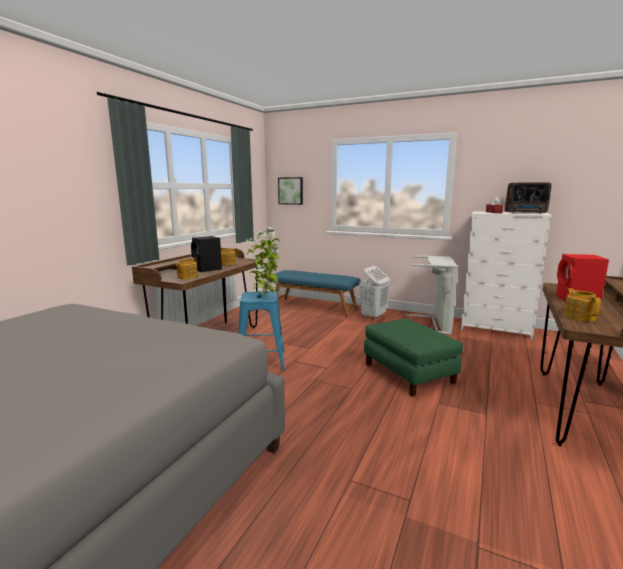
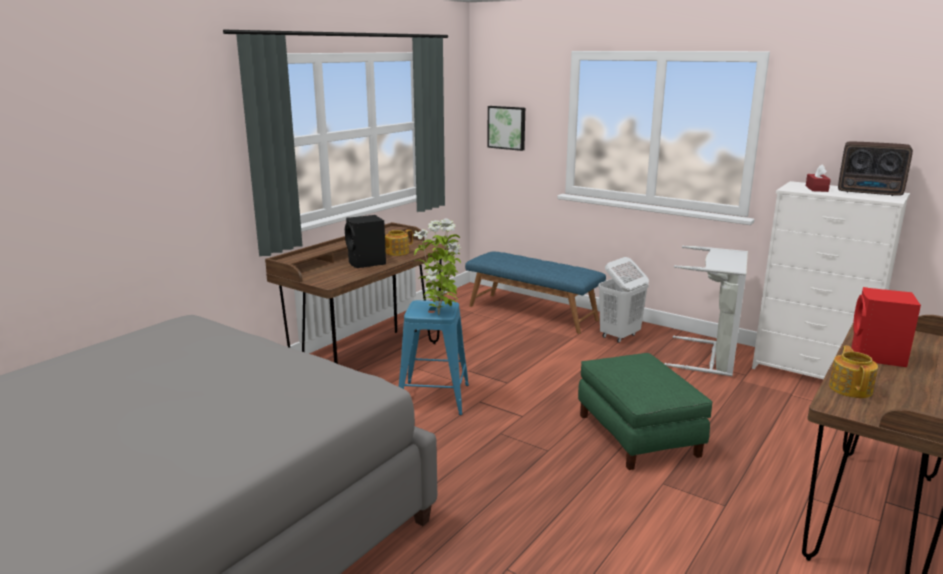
camera: 10 degrees right, 5 degrees up
teapot [176,258,198,279] -> none

